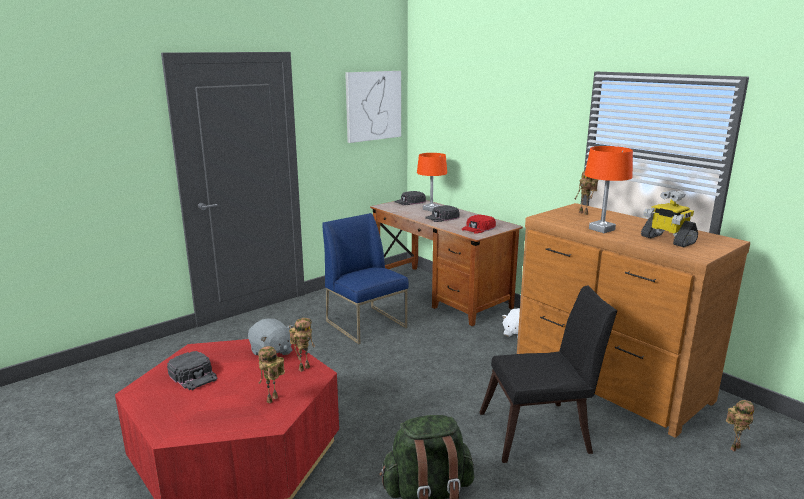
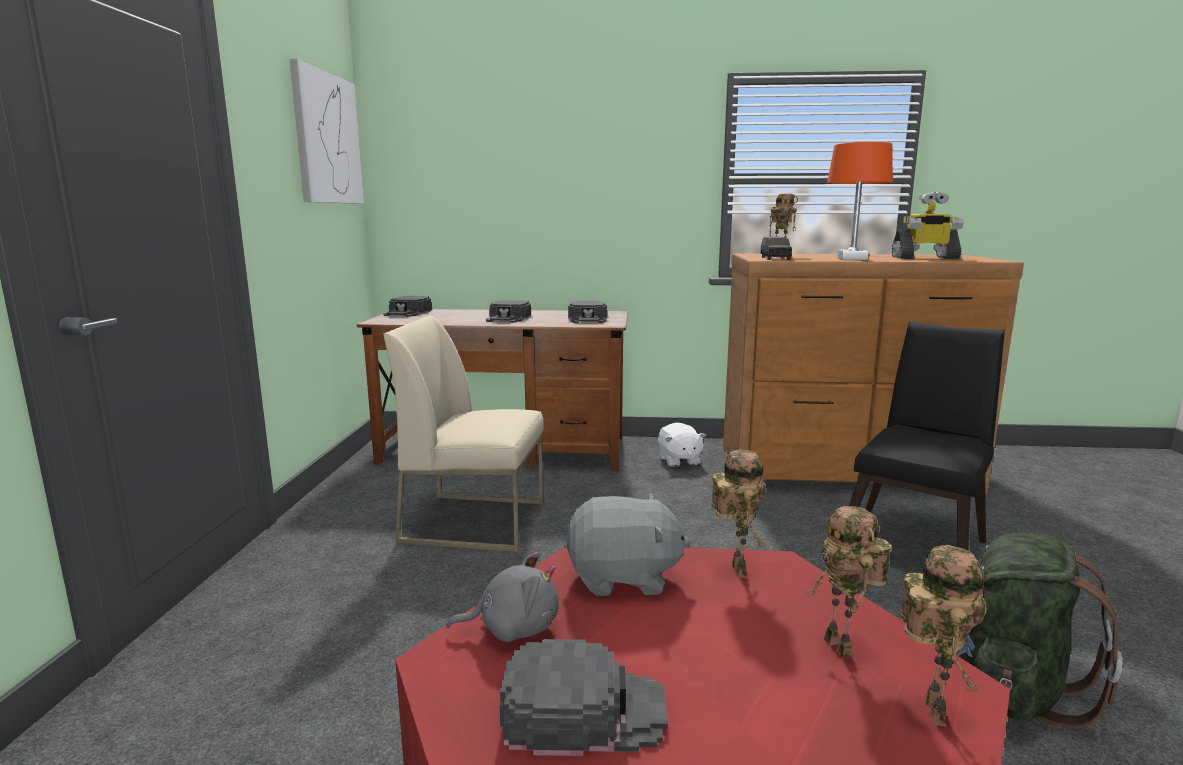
camera: 45 degrees left, 5 degrees down
blue chair [322,213,409,344] -> beige chair [384,316,544,552]
orange table lamp [417,153,447,212] -> none
red cap [462,215,496,234] -> black cap [568,301,607,323]
toy robot [726,400,754,451] -> toy robot moved to [899,545,987,727]
none -> grey plush toy [446,552,559,642]
none -> toy truck [760,236,792,260]

